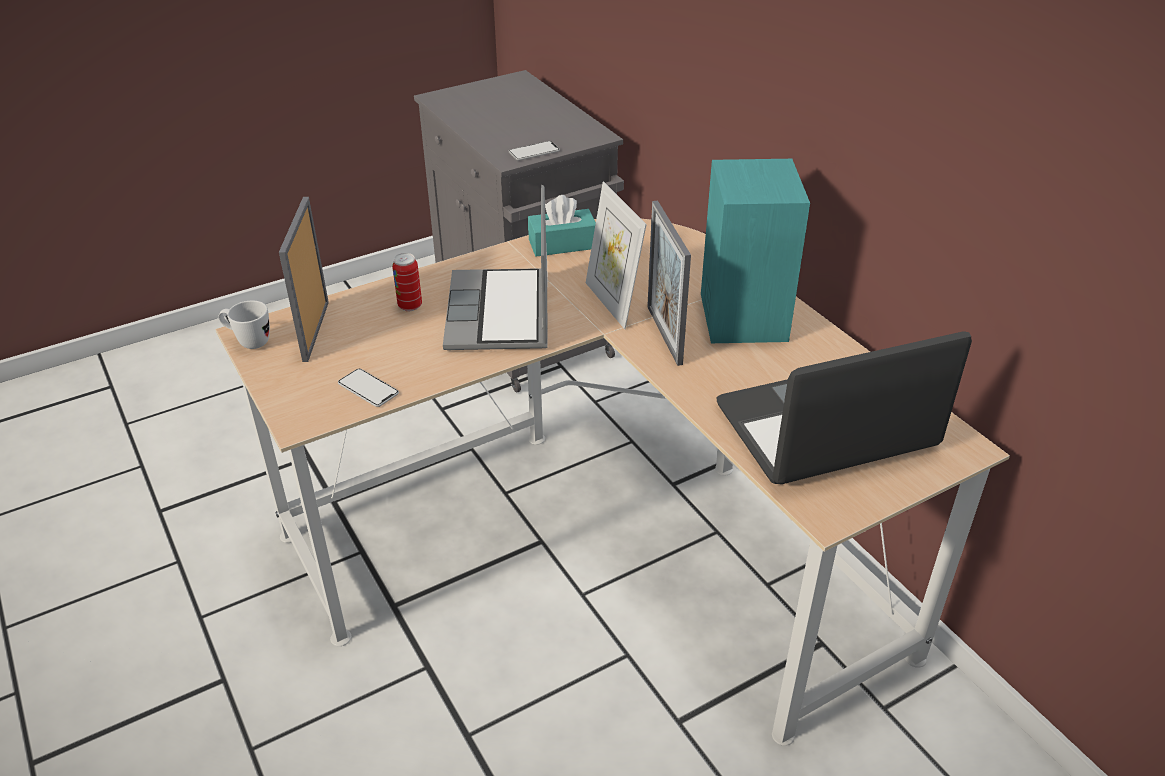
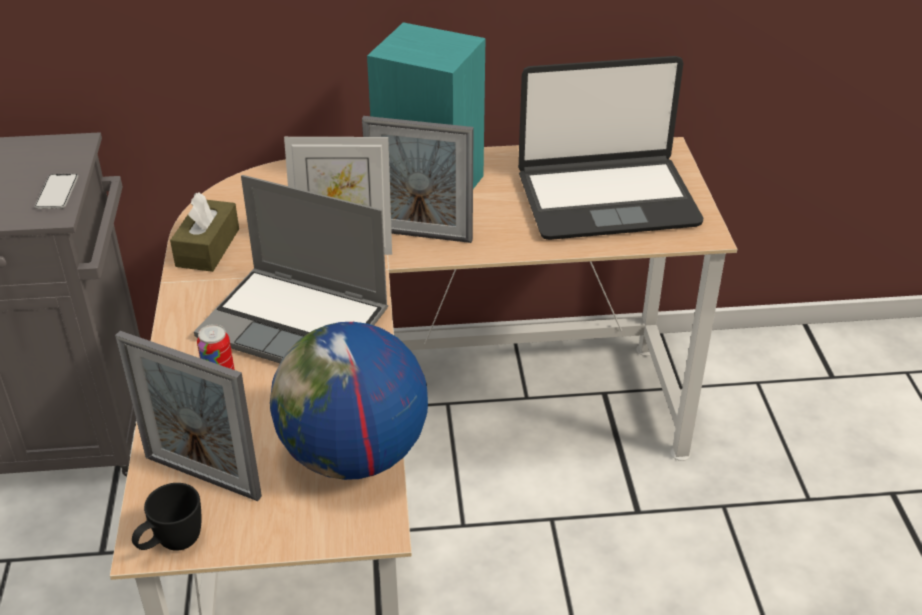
camera: 65 degrees left, 0 degrees up
white mug [219,300,270,349] -> black mug [132,483,201,551]
phone [338,369,399,407] -> globe [270,322,428,480]
turquoise tissue box [528,195,596,257] -> brown tissue box [170,193,239,272]
laptop [717,331,972,484] -> laptop turned 105 degrees counterclockwise [518,56,703,240]

